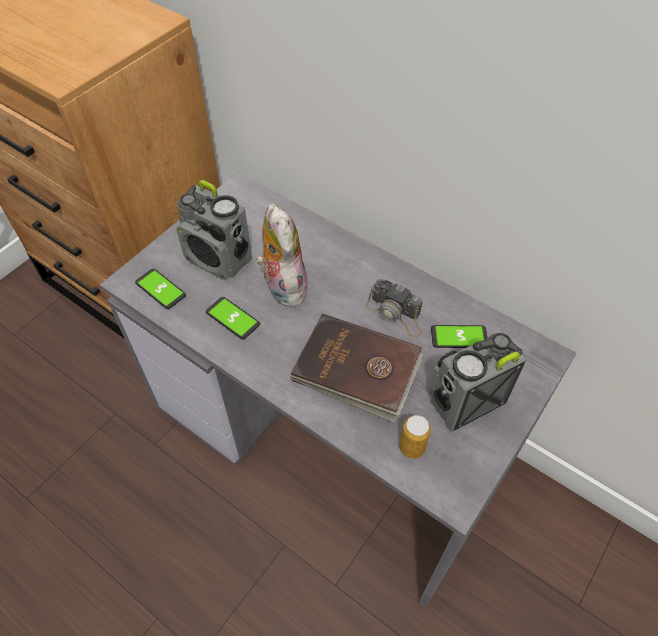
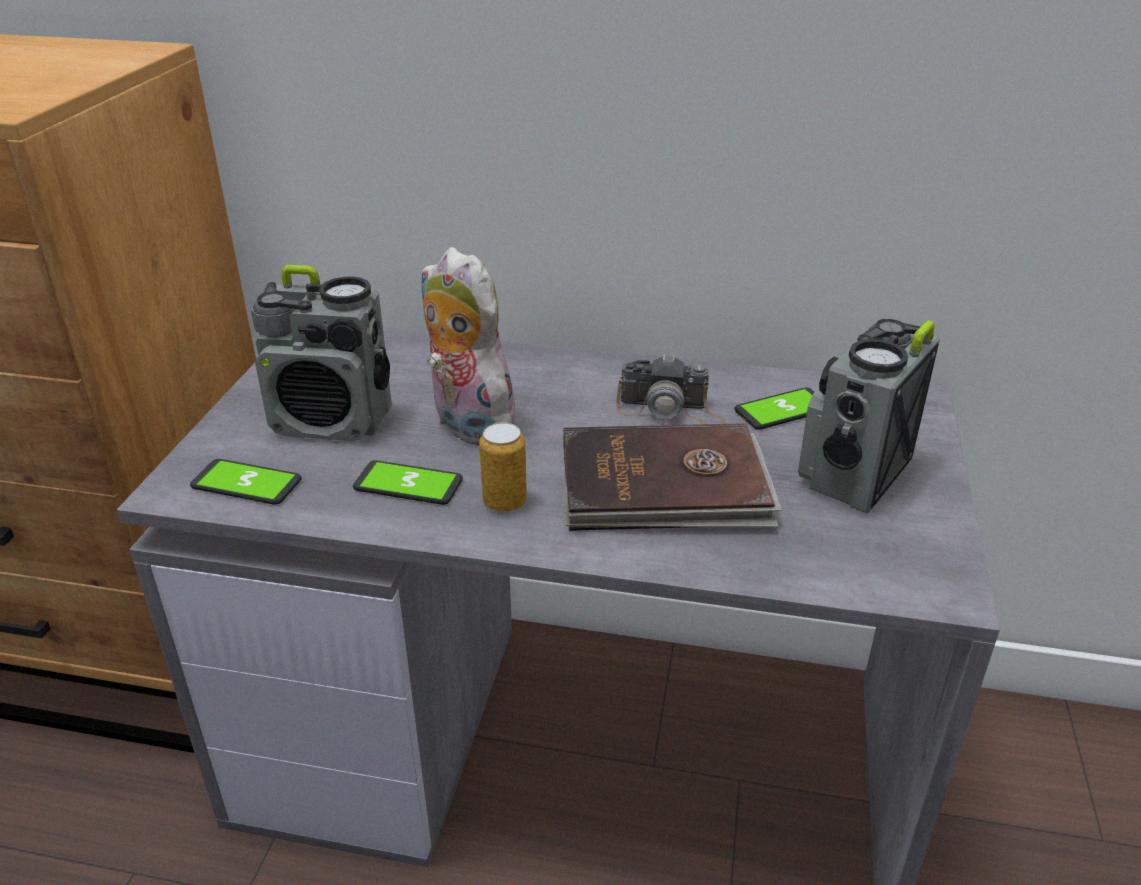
camera: 25 degrees left, 20 degrees down
can [399,415,431,459] -> can moved to [479,422,527,512]

